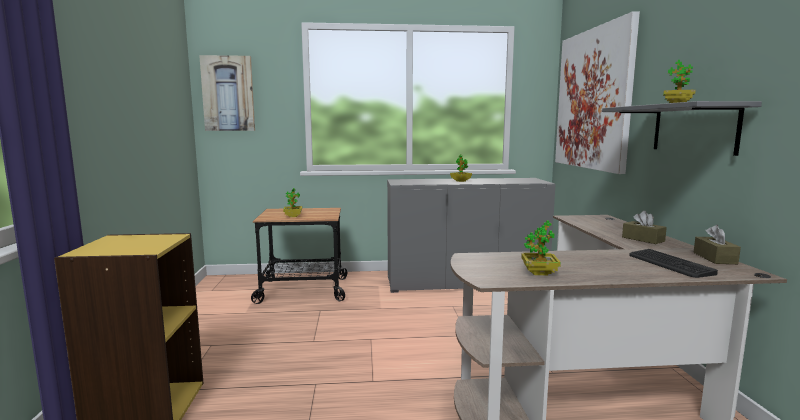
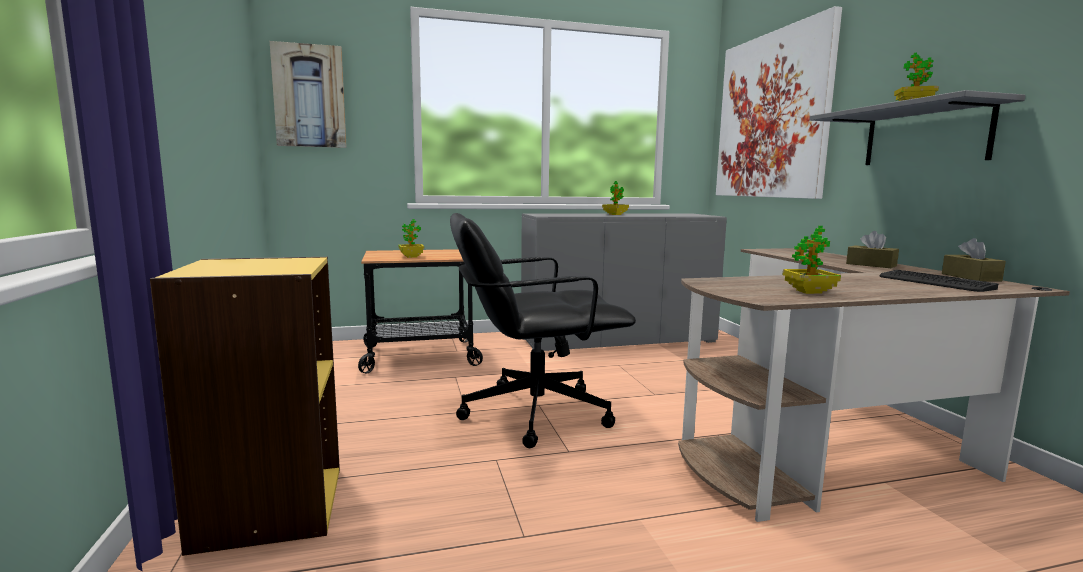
camera: 10 degrees left, 0 degrees up
none -> black office chair [450,213,636,448]

